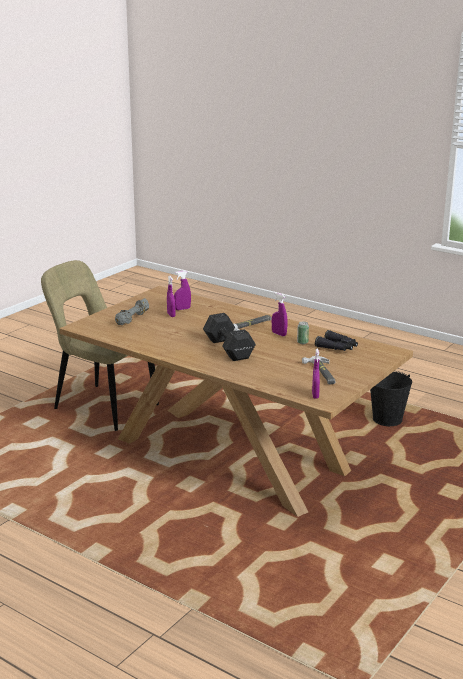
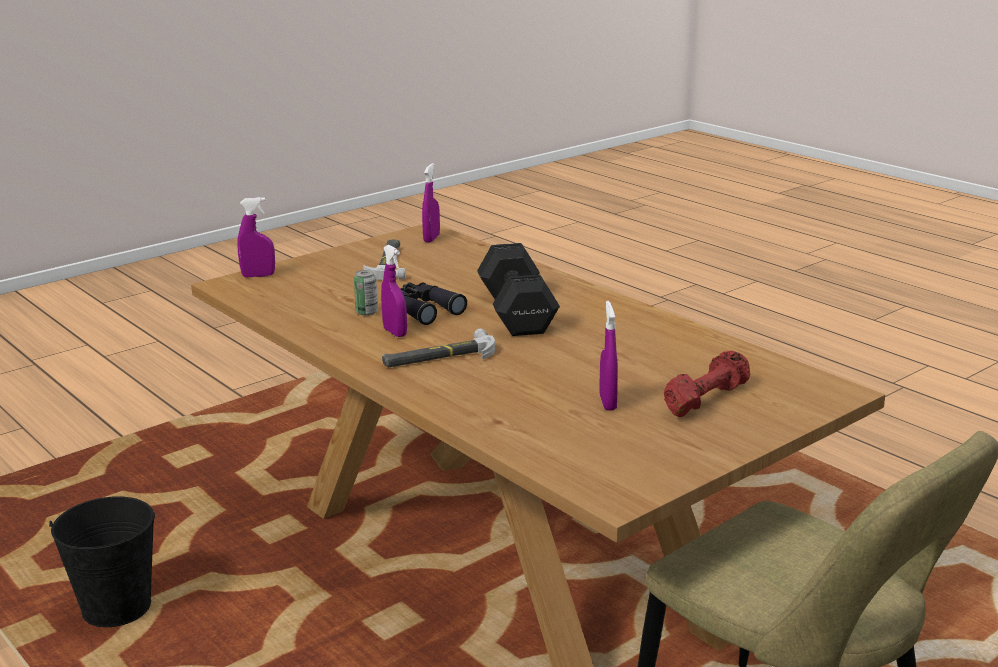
camera: 165 degrees left, 0 degrees up
grey dumbbell [115,298,149,325] -> red dumbbell [664,351,750,417]
purple spray bottle [174,271,191,310] -> purple spray bottle moved to [237,197,275,277]
black binoculars [315,330,358,351] -> black binoculars moved to [401,282,467,325]

